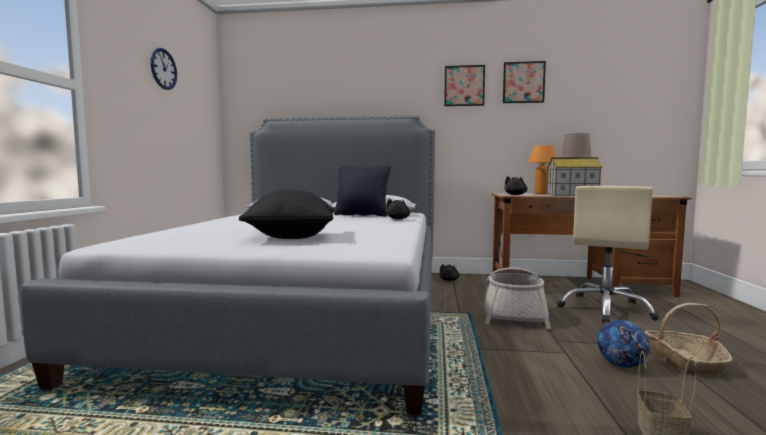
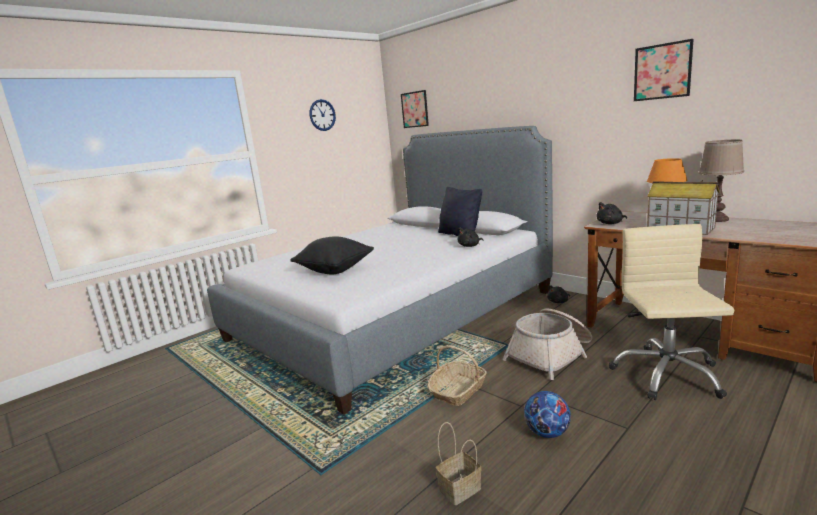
camera: 40 degrees right, 10 degrees up
picture [444,65,485,106] -> picture moved to [401,90,429,128]
beige office chair [557,186,660,323] -> beige office chair turned 120 degrees clockwise [609,224,734,400]
basket [645,303,733,375] -> basket moved to [428,345,487,406]

